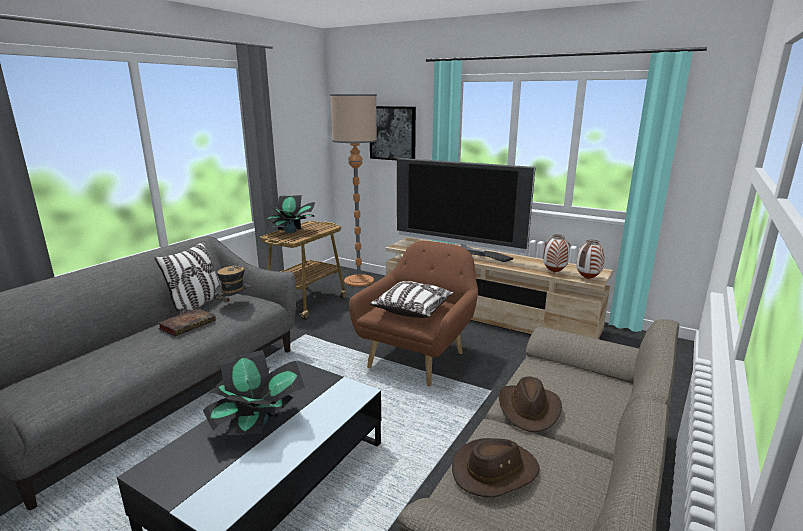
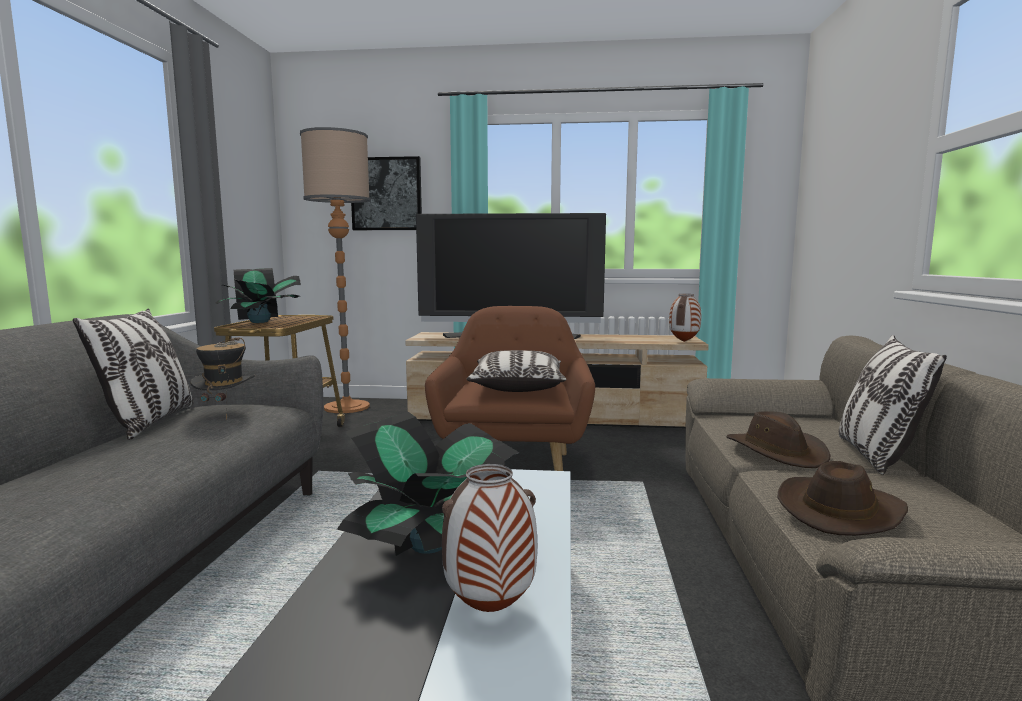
camera: 25 degrees left, 10 degrees down
book [158,308,216,336] -> none
vase [543,235,570,273] -> vase moved to [442,464,537,612]
none -> pillow [839,335,947,475]

